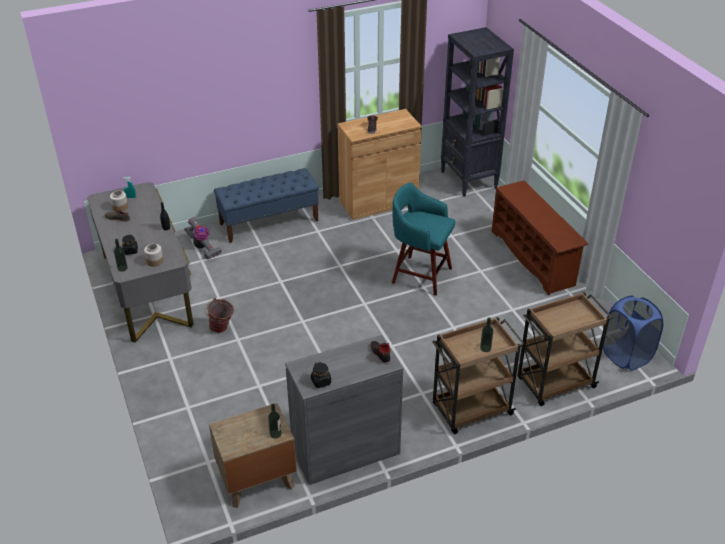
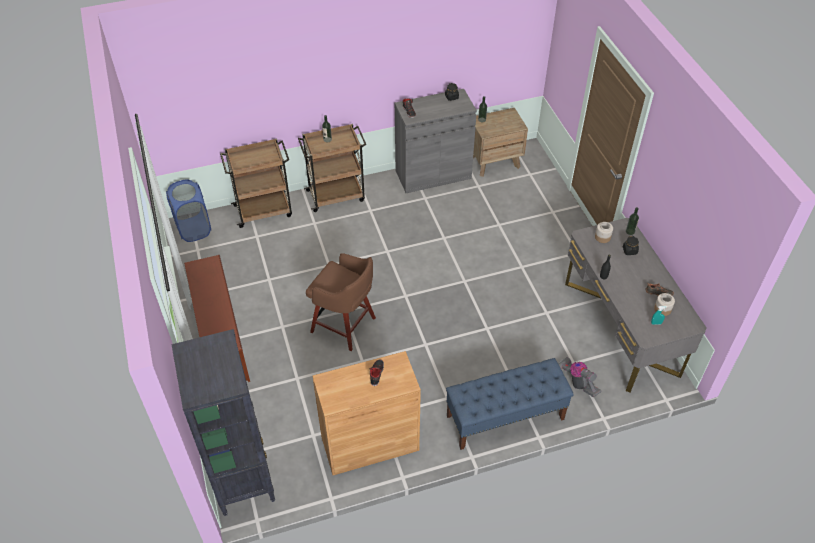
camera: 175 degrees left, 10 degrees up
bucket [205,298,234,333] -> none
turquoise stool [392,182,455,296] -> brown stool [306,253,376,351]

